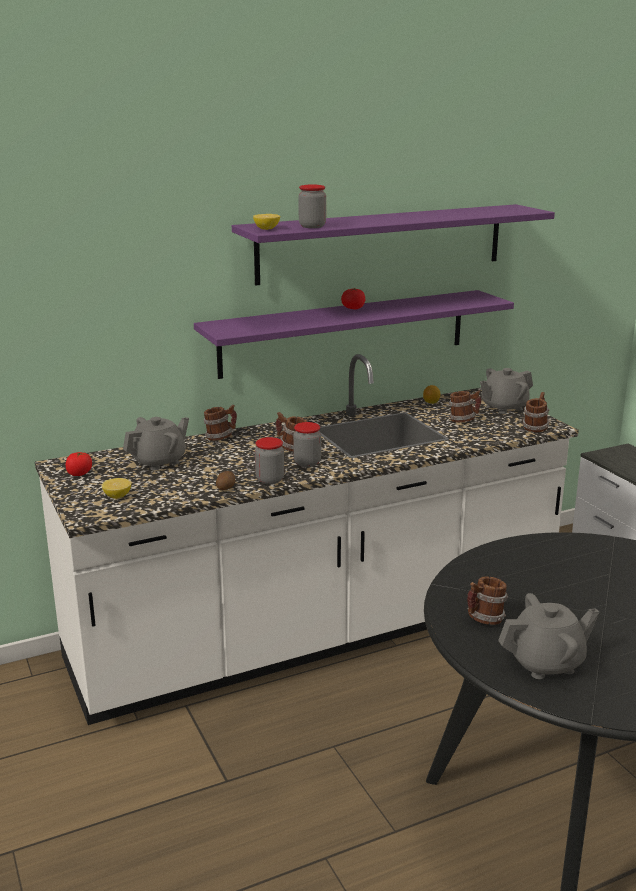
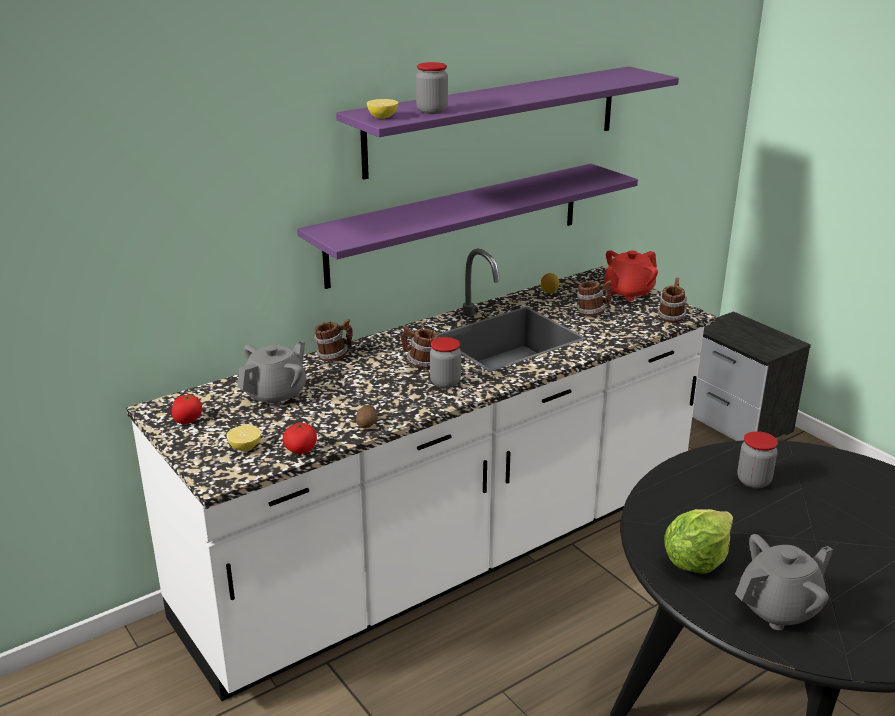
camera: 10 degrees left, 5 degrees up
jar [255,437,284,484] -> jar moved to [737,431,778,488]
tomato [341,288,365,309] -> tomato moved to [283,423,317,454]
mug [467,576,508,625] -> lettuce [664,509,733,574]
grey teapot [480,368,533,414] -> red teapot [604,250,658,301]

